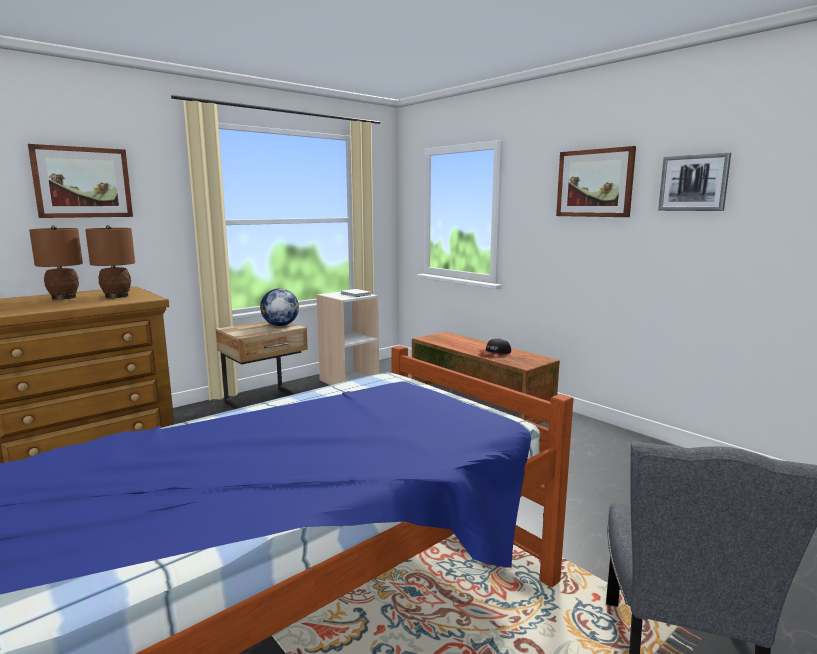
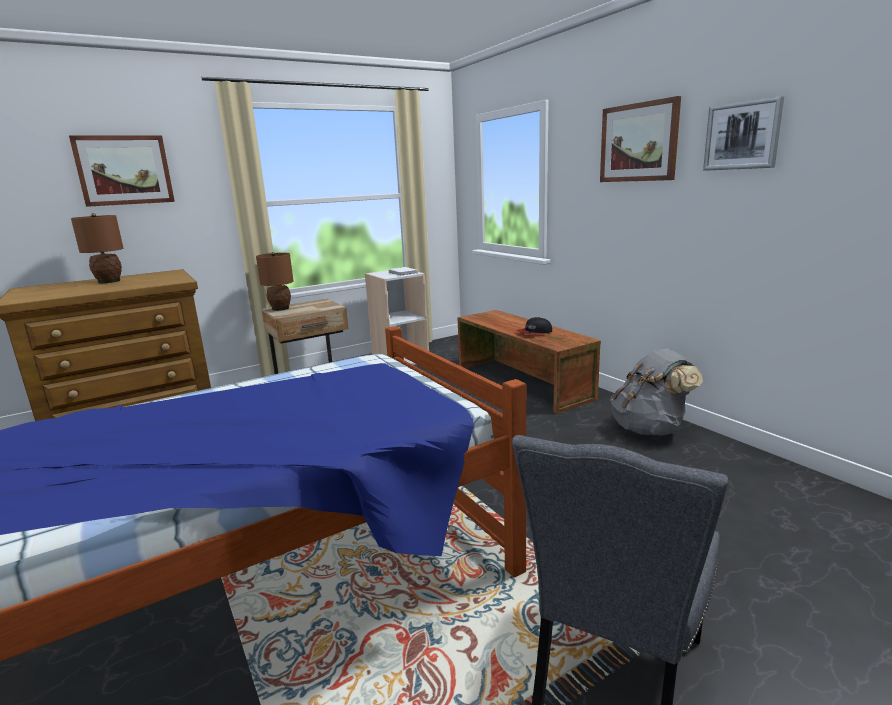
camera: 10 degrees right, 5 degrees up
brown table lamp [85,225,135,298] -> brown table lamp moved to [256,252,293,311]
globe [260,288,299,326] -> none
none -> grey backpack [610,349,703,436]

